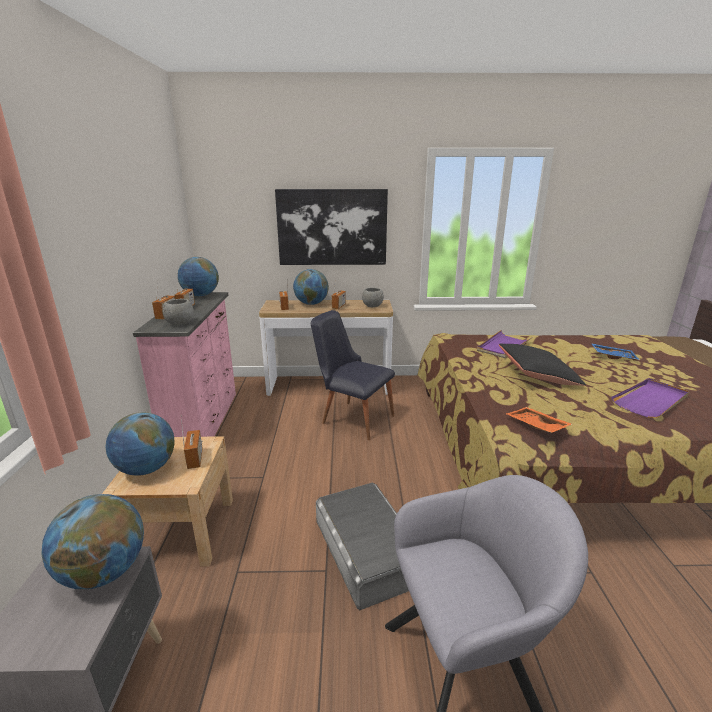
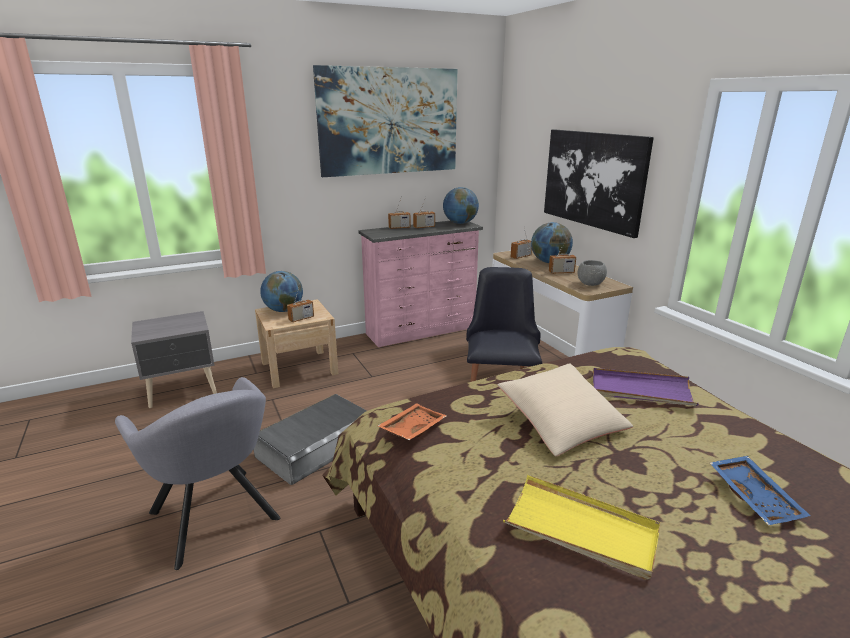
camera: 65 degrees right, 0 degrees up
globe [41,494,144,589] -> none
grey bowl [162,299,194,325] -> none
black pillow [499,344,586,386] -> beige pillow [497,364,633,456]
purple tray [611,378,689,418] -> yellow tray [503,475,660,580]
none -> picture [313,65,457,177]

